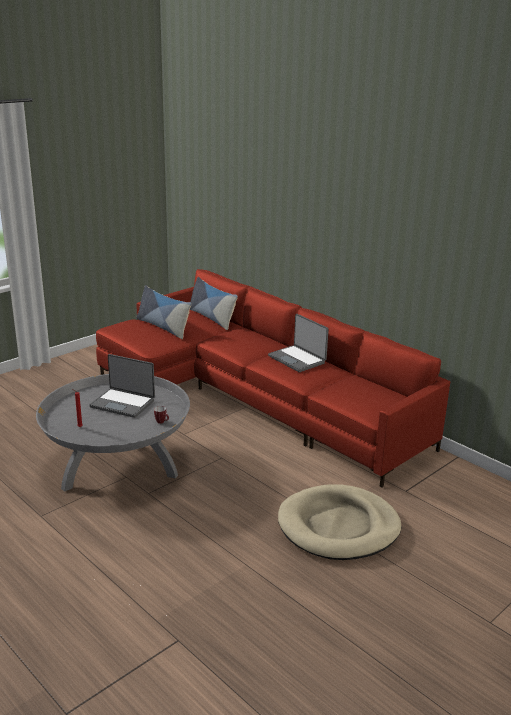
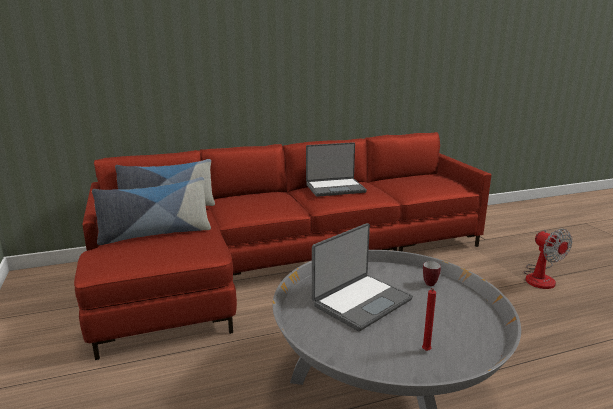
camera: 65 degrees left, 5 degrees down
beige dog bed [278,484,401,560] -> fan [524,229,573,289]

